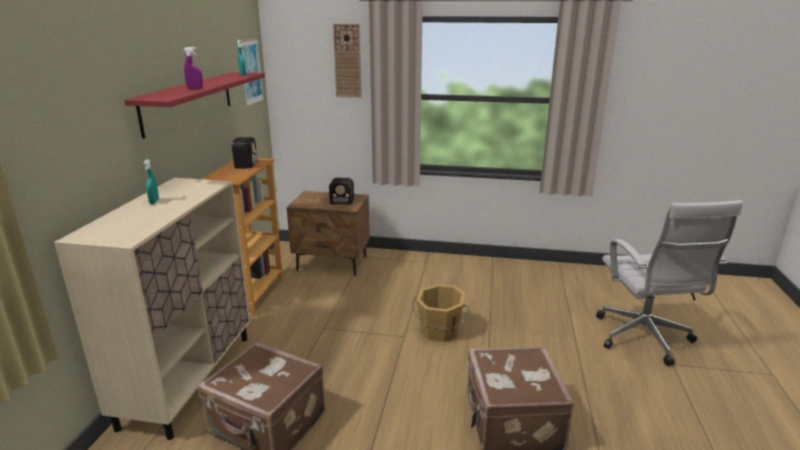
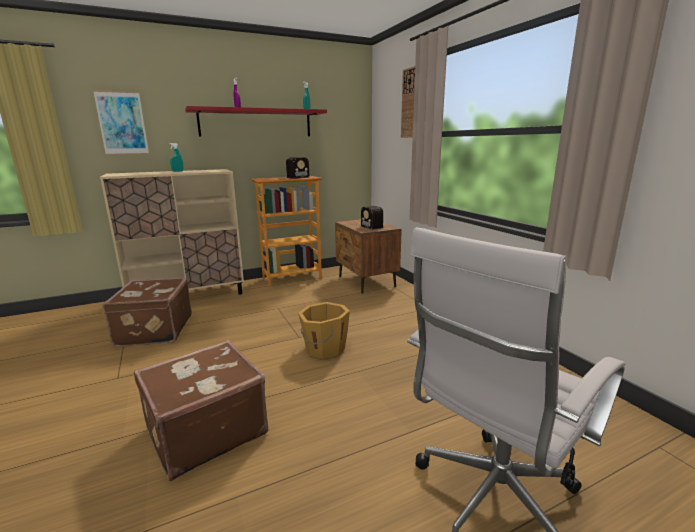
camera: 55 degrees right, 5 degrees down
picture [241,38,264,107] -> picture moved to [93,90,149,155]

